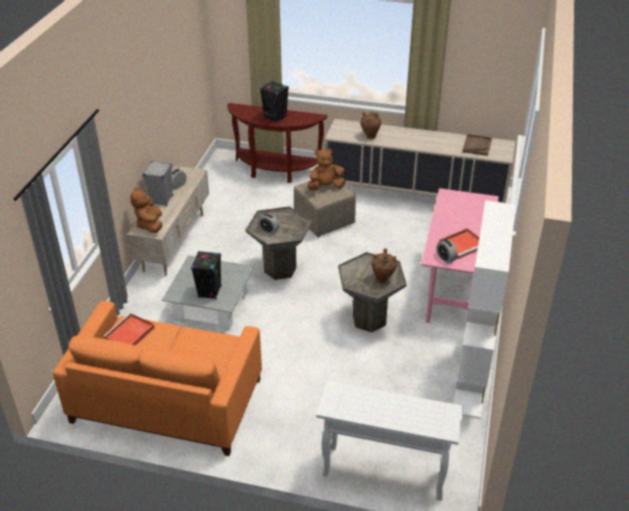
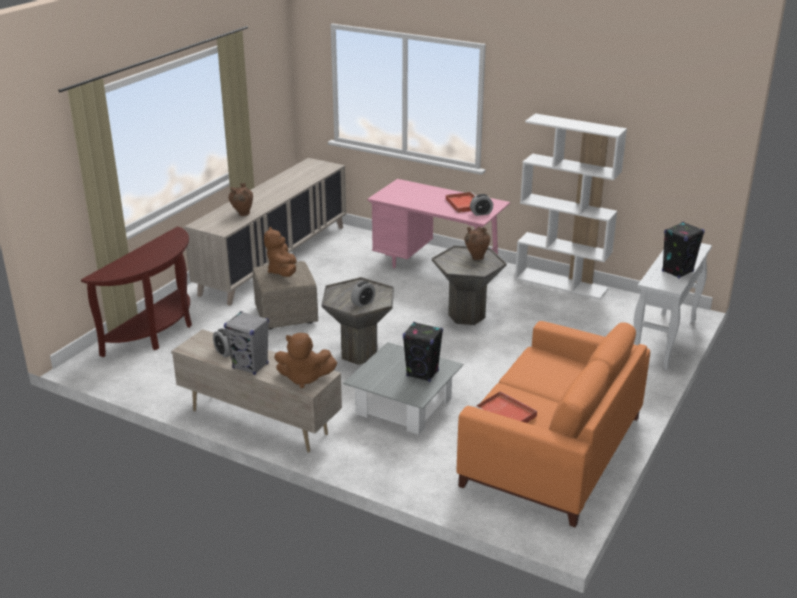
camera: 75 degrees left, 10 degrees down
black speaker [260,81,289,123] -> black speaker moved to [662,222,705,279]
brown tray [462,134,492,156] -> none

